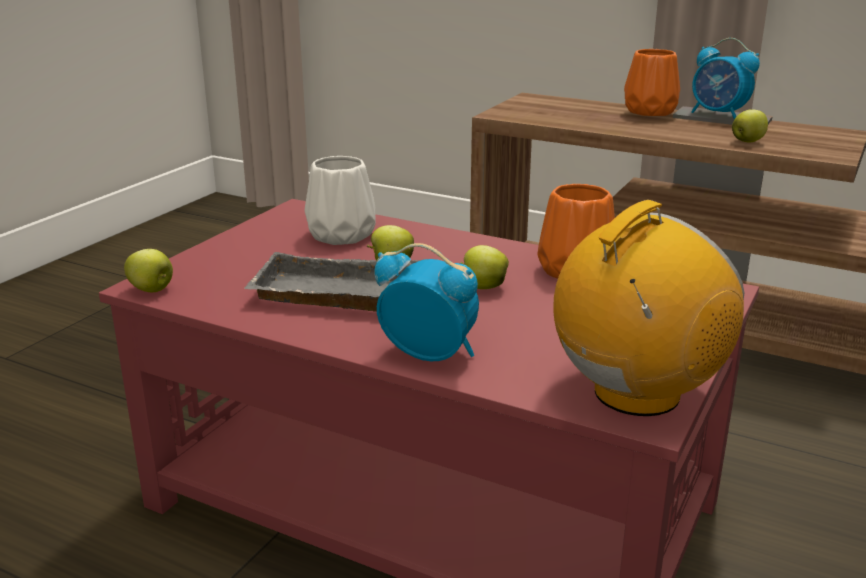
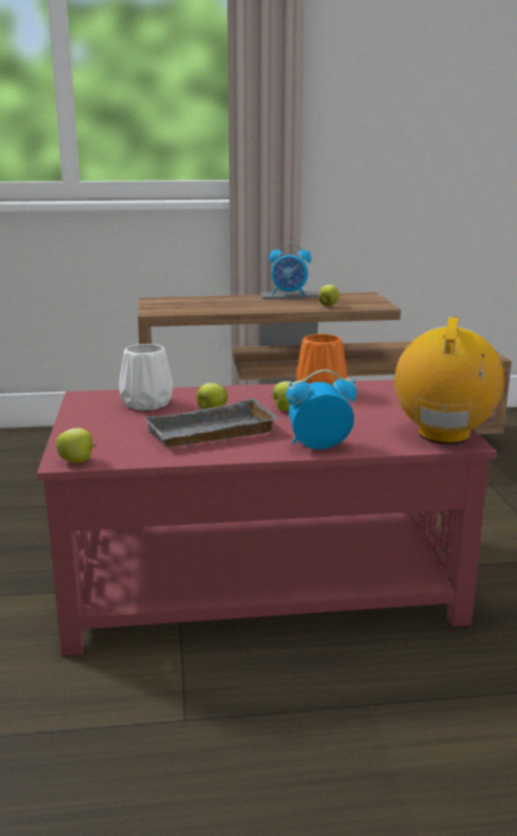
camera: 35 degrees left, 5 degrees down
orange vase [624,49,680,116] -> none

